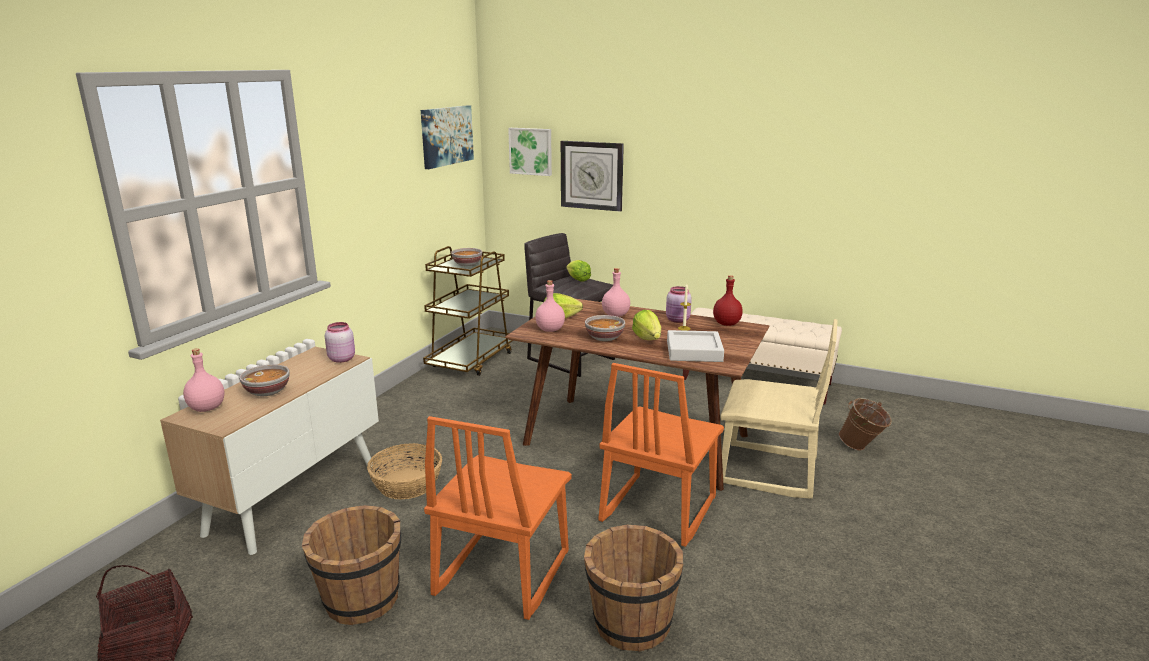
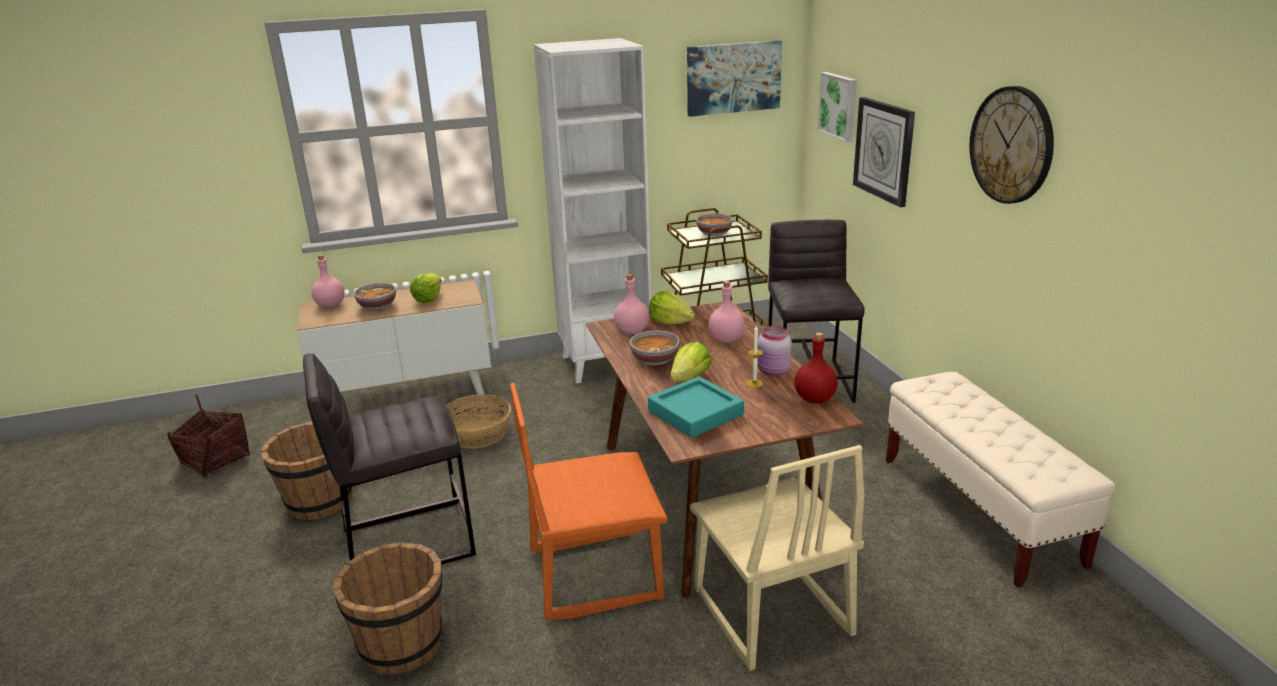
camera: 50 degrees right, 5 degrees up
pink jar [325,322,355,363] -> none
orange chair [424,416,572,620] -> grey stool [303,353,476,565]
lettuce [566,260,591,282] -> lettuce moved to [410,273,442,303]
grey tray [667,330,724,362] -> turquoise tray [648,376,744,438]
brown bucket [839,398,892,450] -> none
none -> white bookcase [534,38,651,384]
none -> wall clock [969,86,1054,204]

